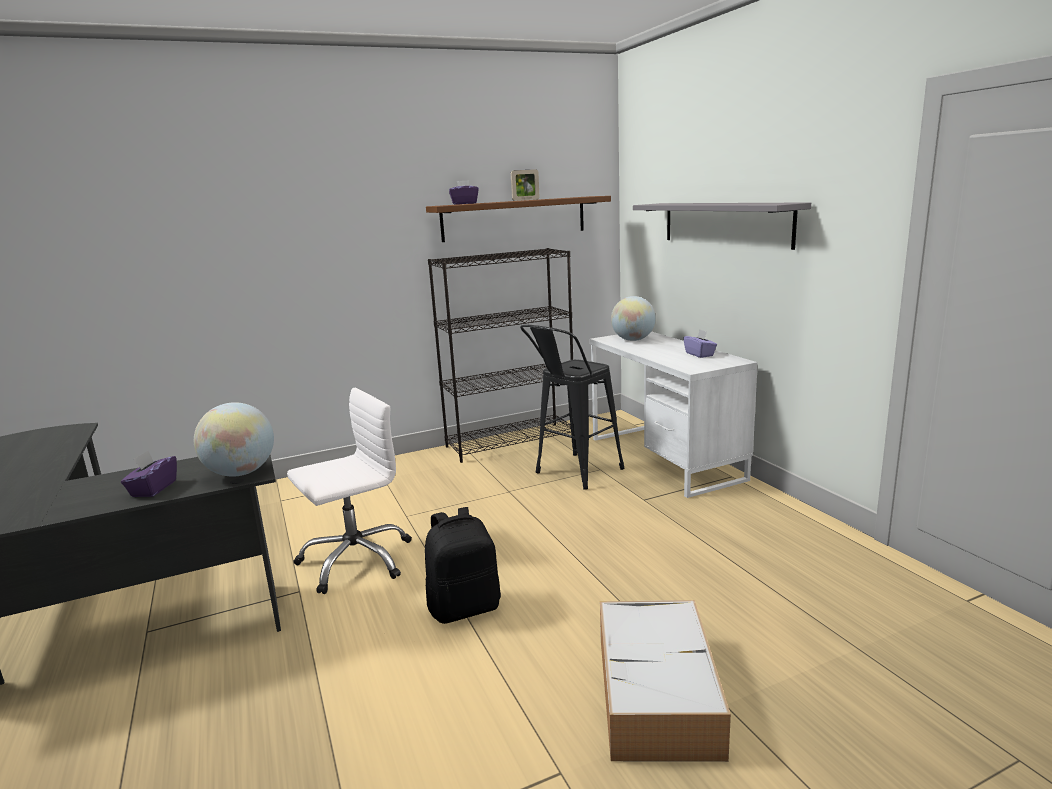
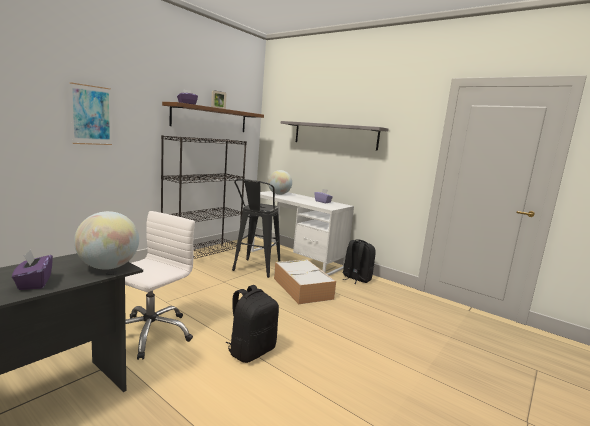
camera: 30 degrees left, 5 degrees down
storage box [600,600,731,762] -> storage box moved to [274,260,336,304]
none -> picture [70,82,112,145]
none -> black backpack [342,239,376,284]

